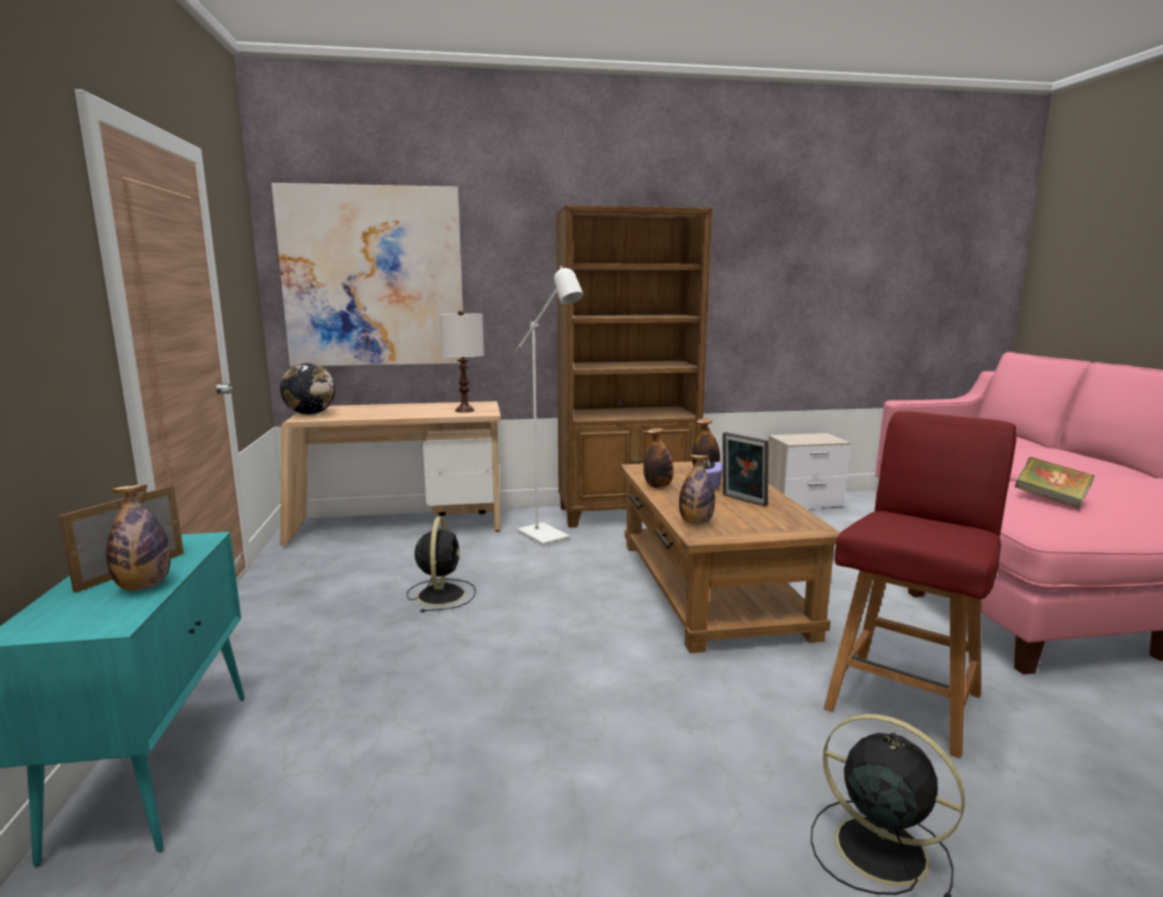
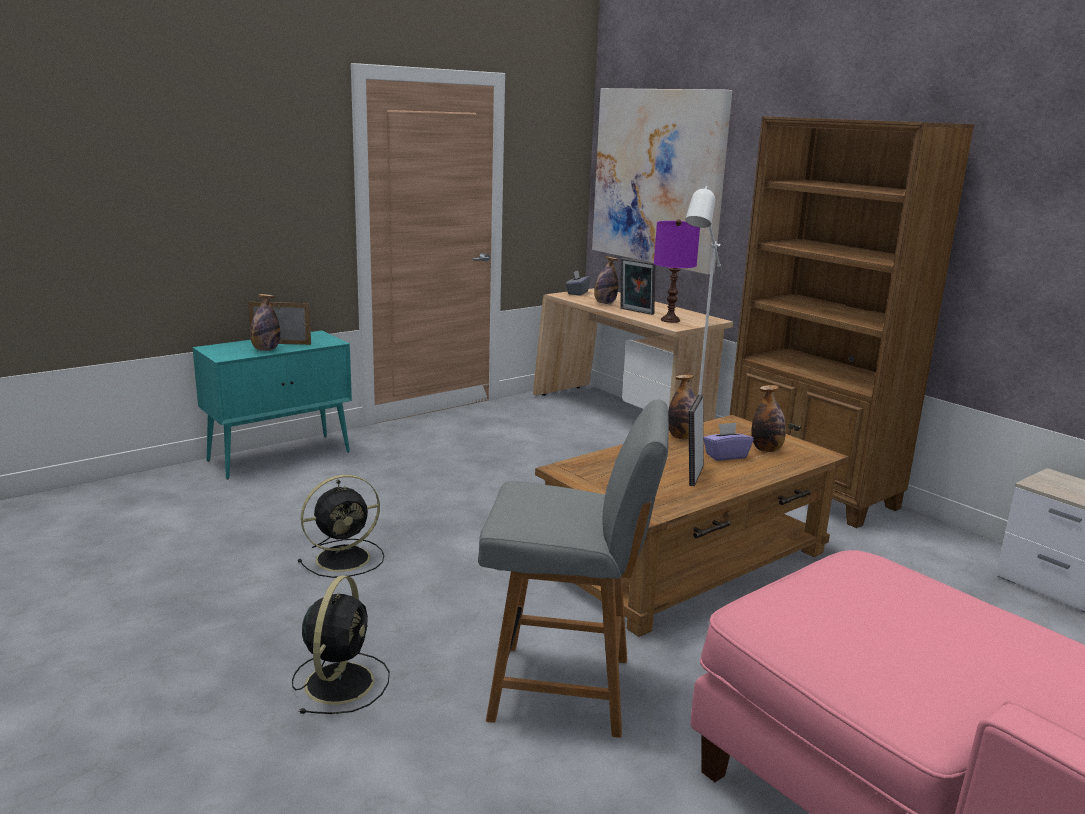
camera: 60 degrees right, 5 degrees up
globe [280,363,335,415] -> grey tissue box [566,270,590,296]
black fan [407,517,476,612] -> black fan moved to [298,475,384,578]
white table lamp [439,310,484,413] -> purple table lamp [654,219,700,323]
bottle [679,455,715,524] -> bottle moved to [594,257,618,304]
red chair [824,411,1016,758] -> grey chair [478,400,669,738]
book [1014,457,1095,508] -> none
none -> picture frame [620,258,655,315]

